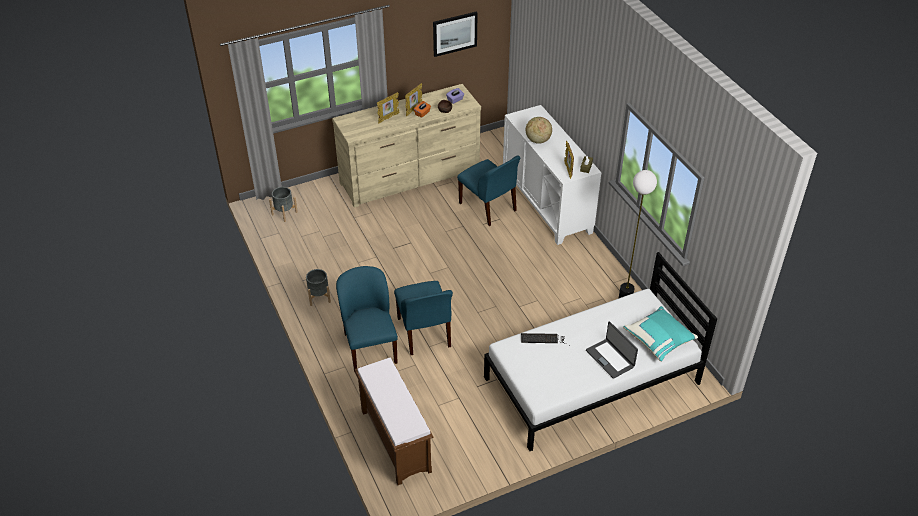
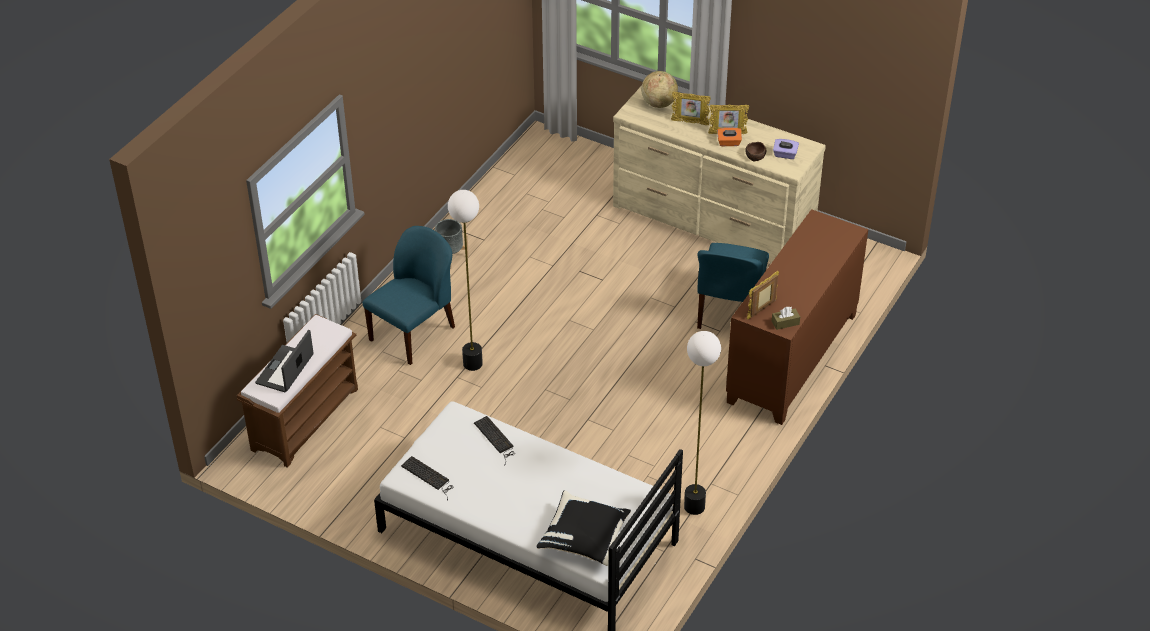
camera: 55 degrees right, 0 degrees up
grey planter [269,187,298,222] -> none
blue chair [394,281,453,355] -> floor lamp [448,190,483,371]
picture [433,12,478,57] -> none
white cabinet [503,105,601,245] -> brown cabinet [726,209,868,425]
globe [526,117,552,144] -> globe moved to [641,71,678,108]
laptop [586,321,638,379] -> laptop moved to [255,330,314,392]
turquoise pillow [623,306,698,362] -> black pillow [537,490,631,566]
none -> keyboard [401,456,454,501]

